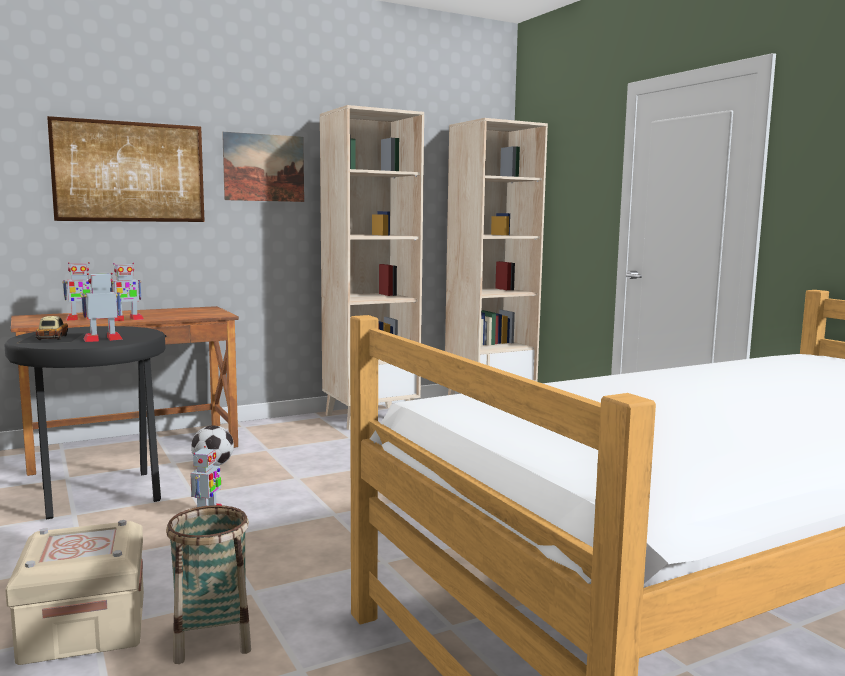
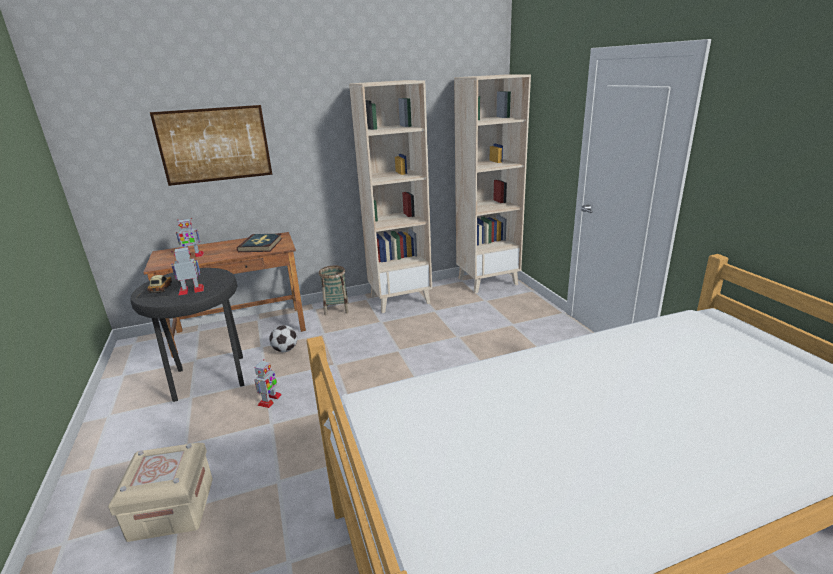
camera: 10 degrees right, 15 degrees up
toy robot [110,263,144,321] -> none
basket [166,505,251,664] -> basket moved to [319,266,349,315]
picture [222,132,304,202] -> none
none -> book [237,233,282,252]

